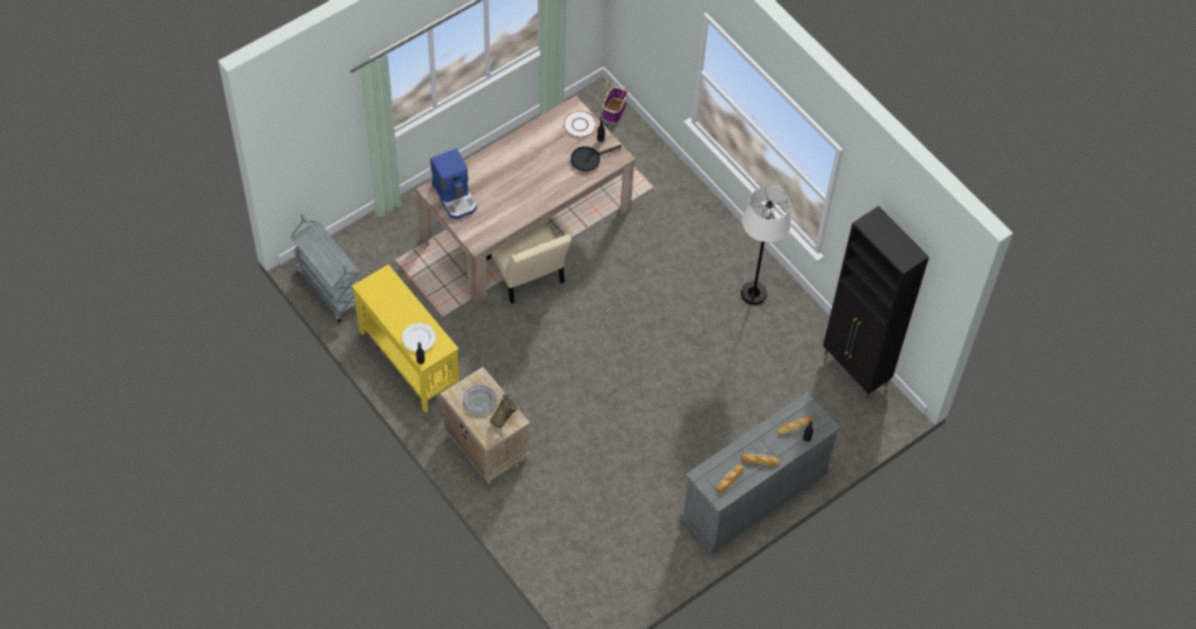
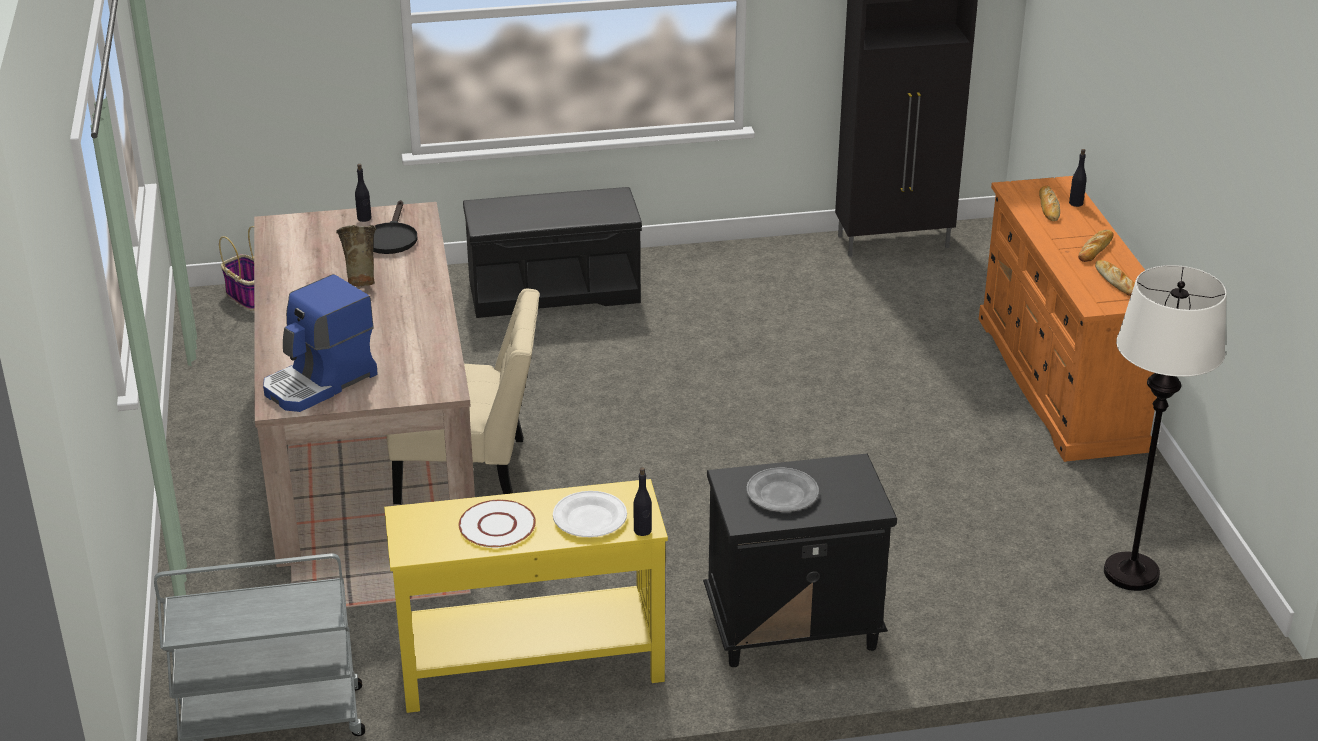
camera: 60 degrees left, 25 degrees down
coffee machine [430,148,477,219] -> coffee machine turned 135 degrees clockwise [263,274,378,412]
beige nightstand [440,367,530,484] -> black nightstand [703,453,897,667]
beige vase [490,393,521,428] -> beige vase moved to [336,225,376,287]
white plate [564,111,596,137] -> white plate moved to [459,500,536,548]
grey dresser [680,392,840,554] -> orange dresser [979,176,1157,462]
white floor lamp [741,186,791,305] -> white floor lamp moved to [1104,265,1227,591]
none -> black bench [463,187,642,318]

